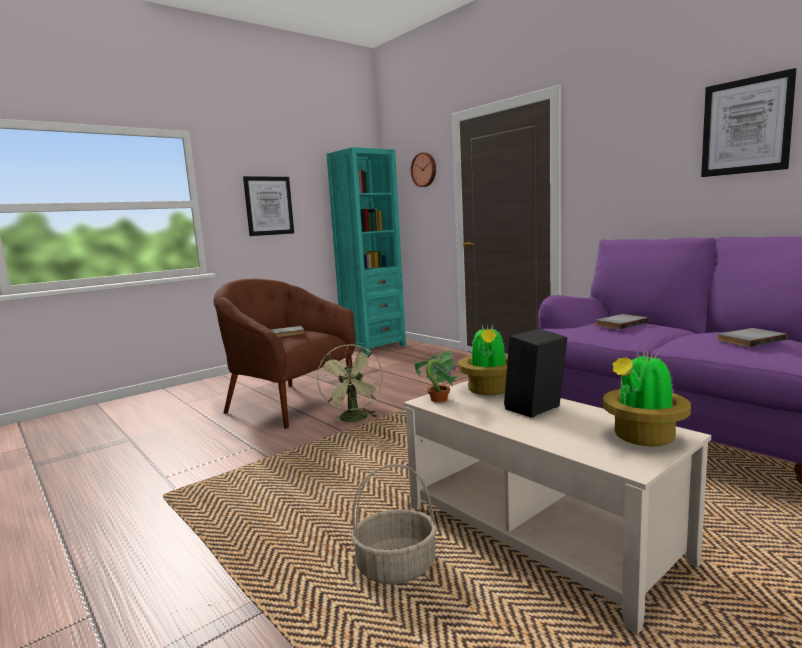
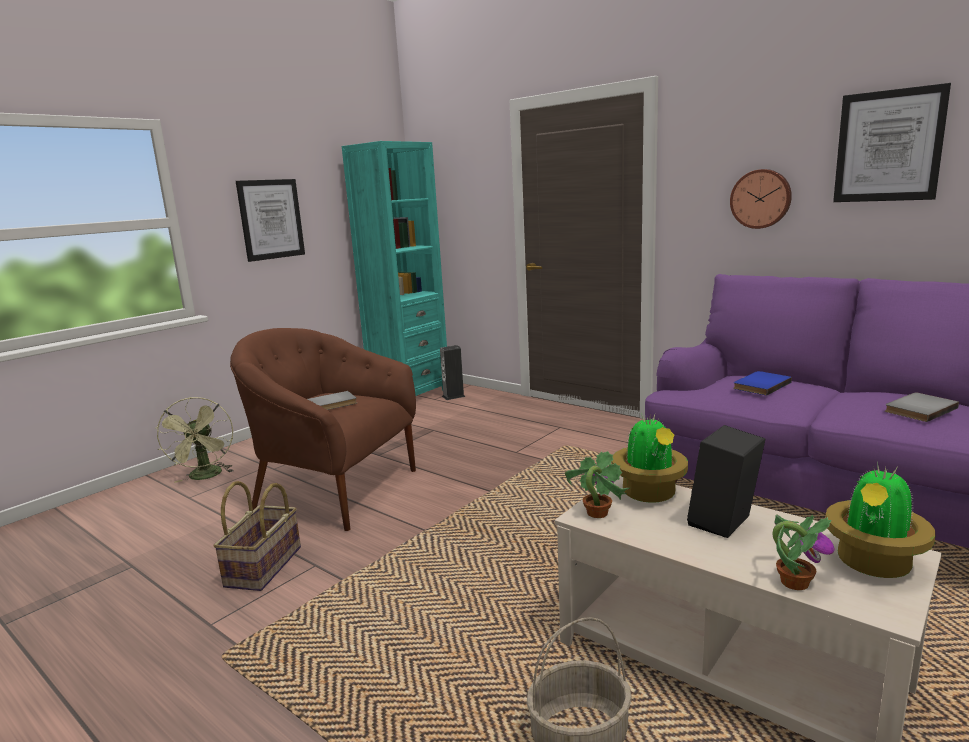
camera: 10 degrees left, 5 degrees up
green fan [317,345,383,423] -> green fan moved to [156,397,233,483]
wall clock [411,152,436,187] -> wall clock moved to [730,169,792,229]
grey book [595,314,649,329] -> blue book [733,371,792,396]
none -> basket [213,481,301,591]
none -> speaker [440,345,465,400]
none -> potted plant [772,515,835,590]

